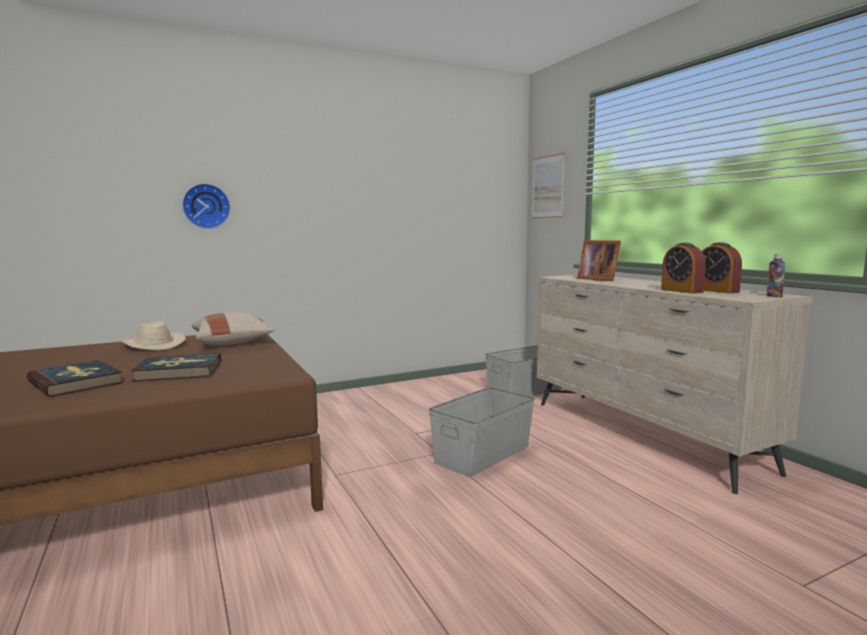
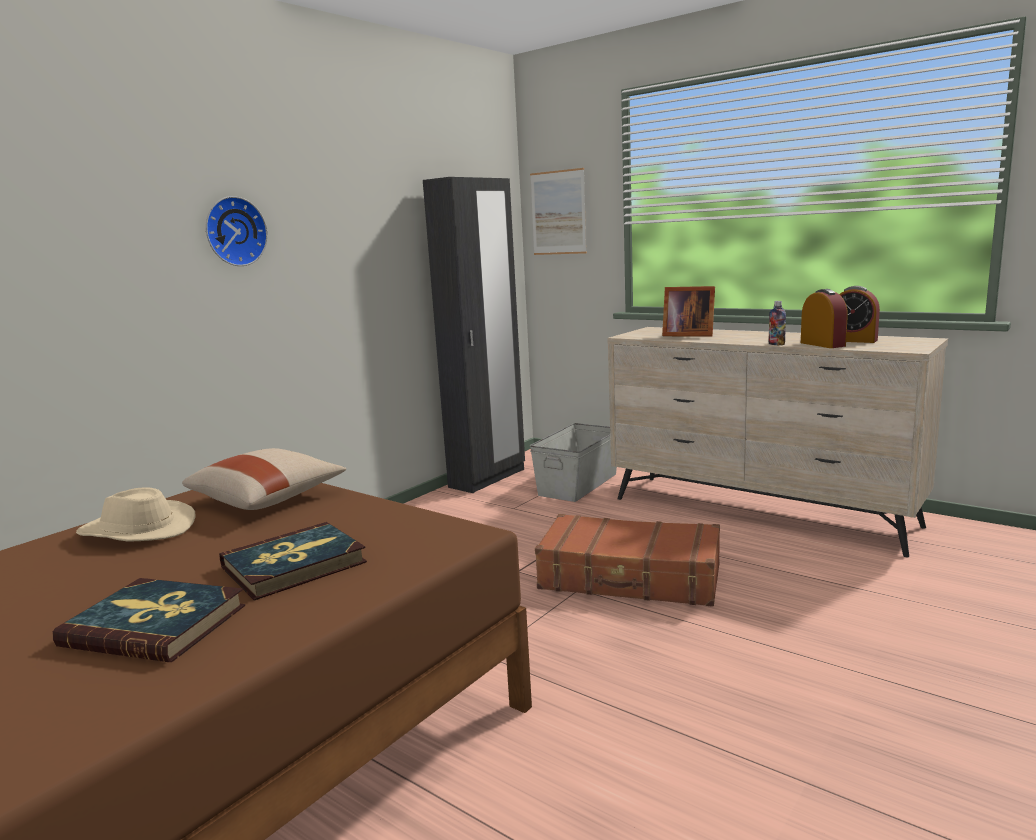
camera: 25 degrees left, 5 degrees up
wall clock [182,183,231,229] -> wall clock moved to [206,196,268,266]
grey storage box [429,387,535,477] -> brown suitcase [535,514,720,607]
alarm clock [661,243,705,294] -> alarm clock turned 150 degrees counterclockwise [801,289,848,348]
bottle [766,254,785,297] -> bottle moved to [768,301,786,345]
none -> black wardrobe [423,177,525,493]

